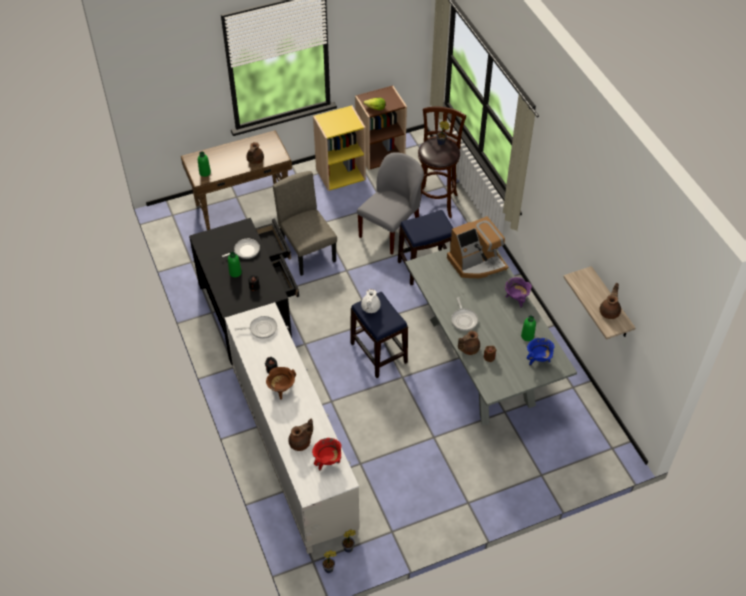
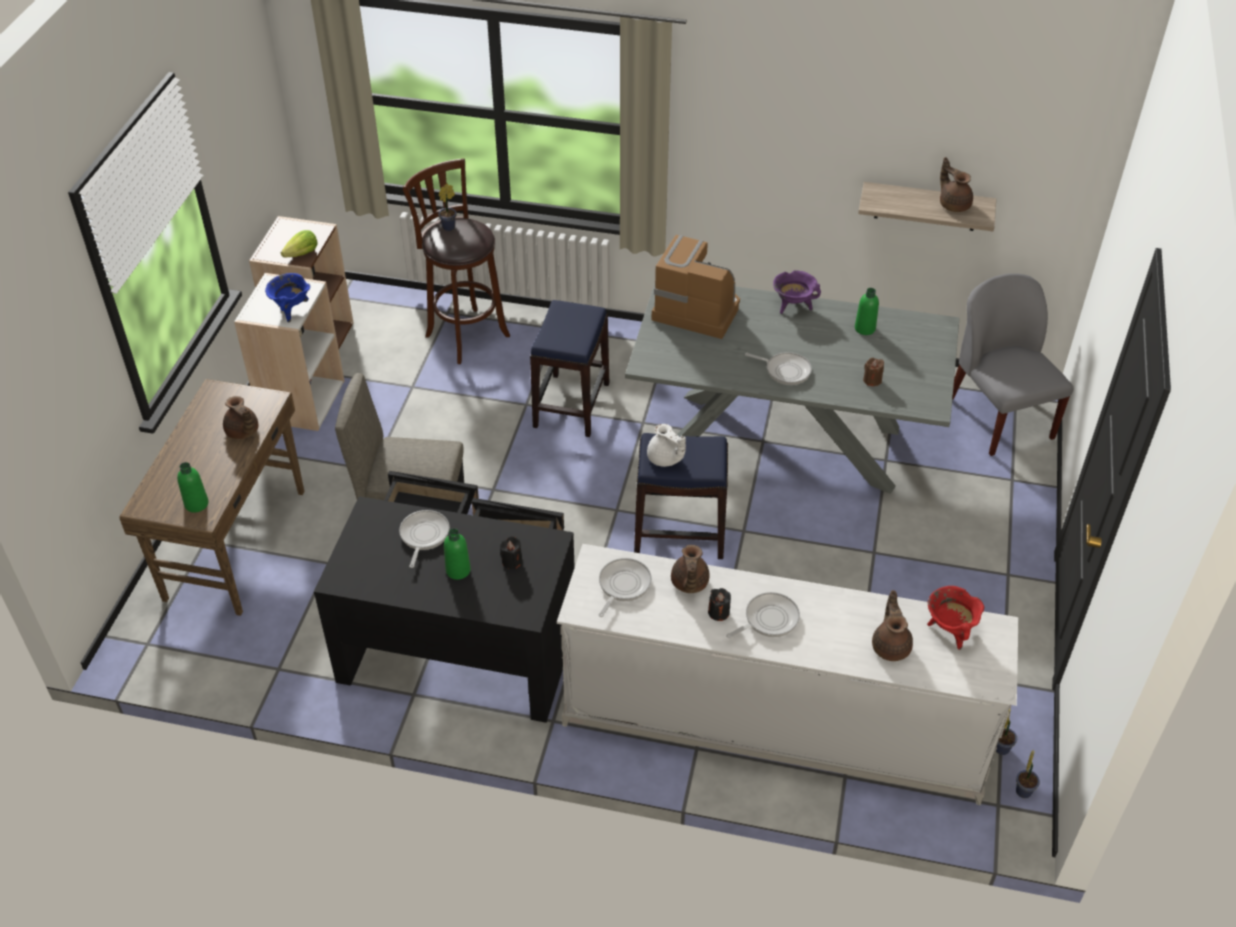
camera: 55 degrees left, 5 degrees down
brown cooking pot [266,367,296,400] -> frying pan [726,592,800,638]
yellow bookcase [313,105,366,191] -> white bookcase [234,273,344,431]
grey chair [357,152,424,255] -> grey chair moved to [952,273,1073,456]
coffee machine [447,216,508,278] -> coffee machine turned 75 degrees counterclockwise [652,235,740,339]
brown teapot [458,331,480,355] -> brown teapot moved to [671,545,710,593]
blue cooking pot [527,338,555,366] -> blue cooking pot moved to [265,273,310,322]

